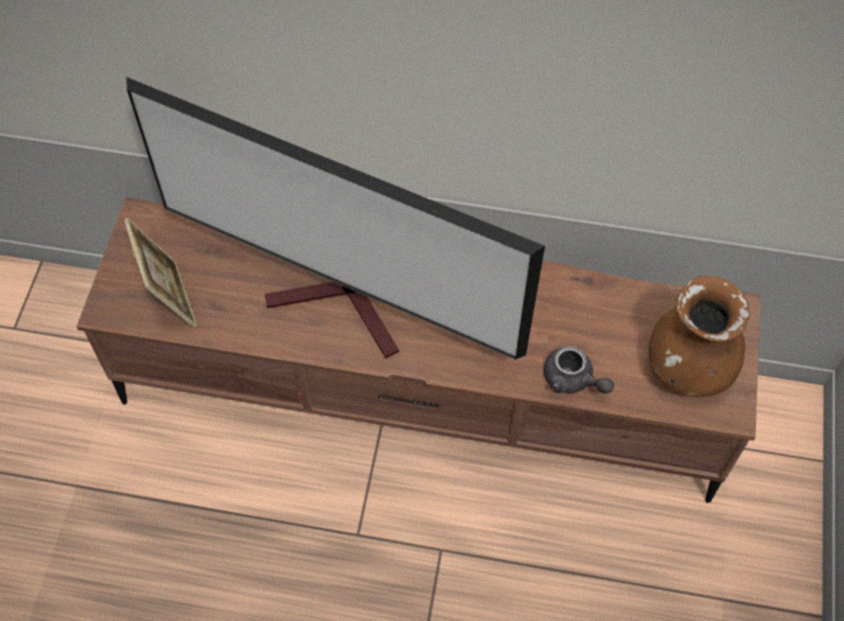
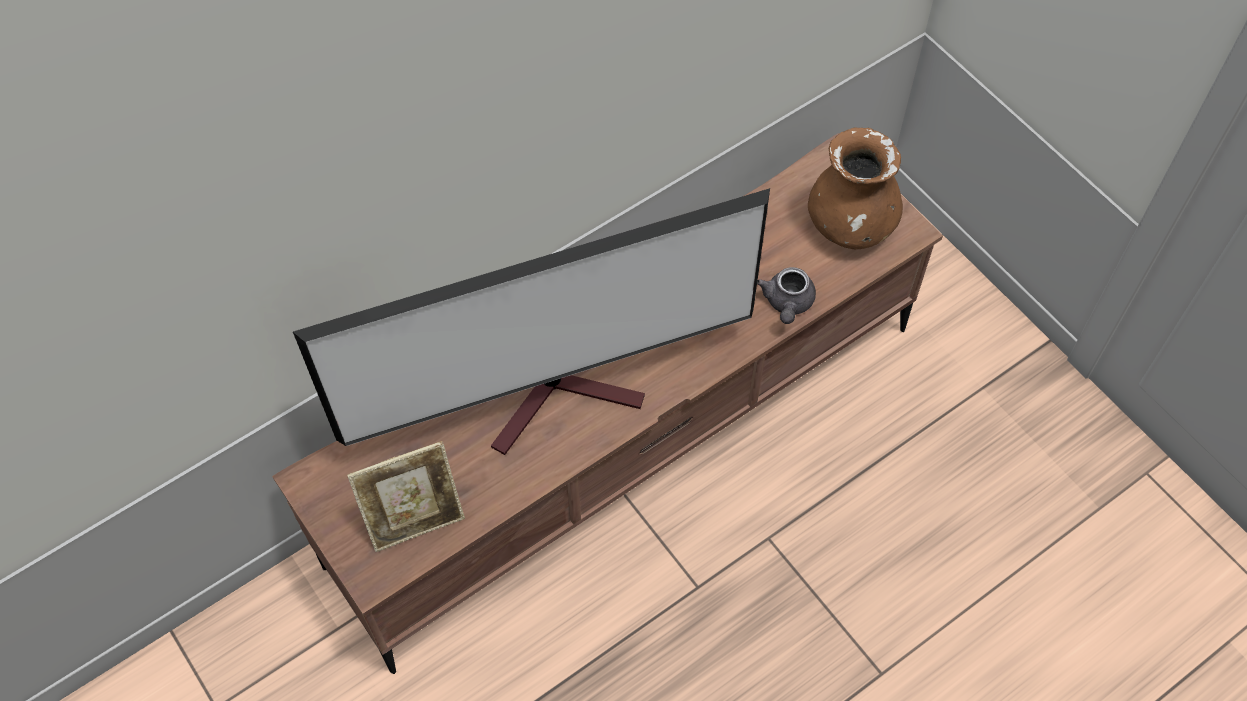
camera: 45 degrees left, 0 degrees up
picture frame [124,217,197,328] -> picture frame turned 135 degrees clockwise [347,441,465,552]
grey teapot [544,346,614,393] -> grey teapot turned 105 degrees clockwise [757,267,816,324]

